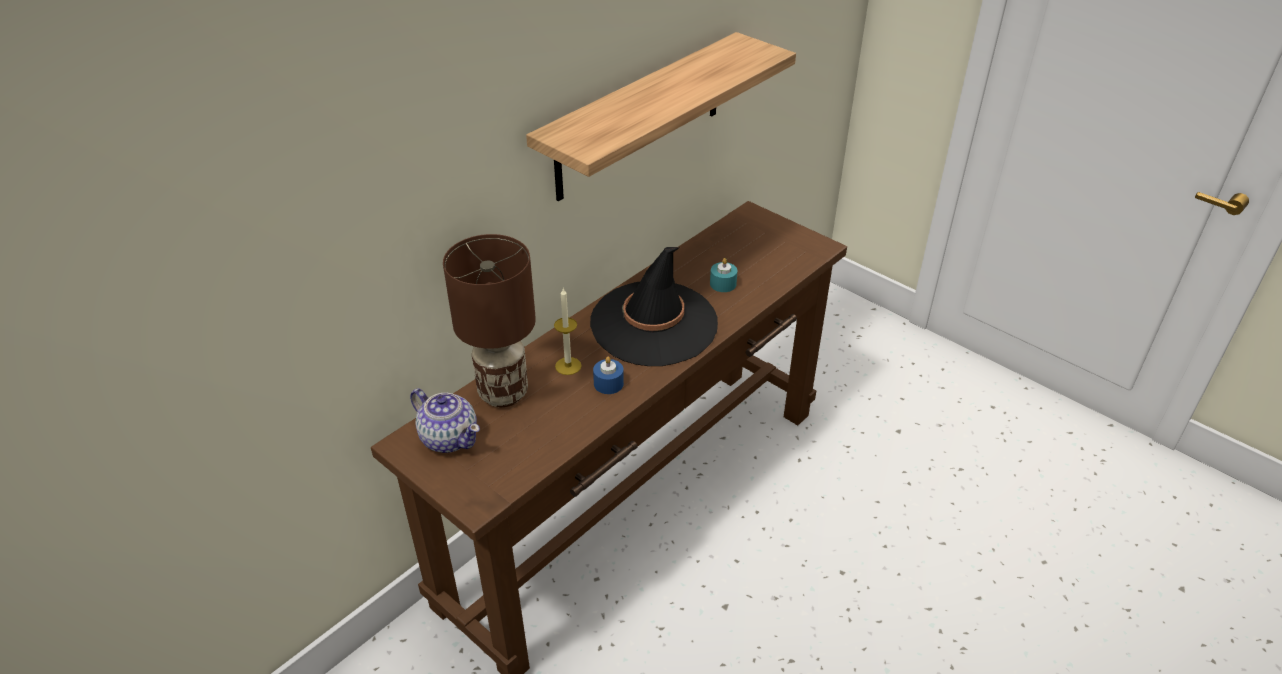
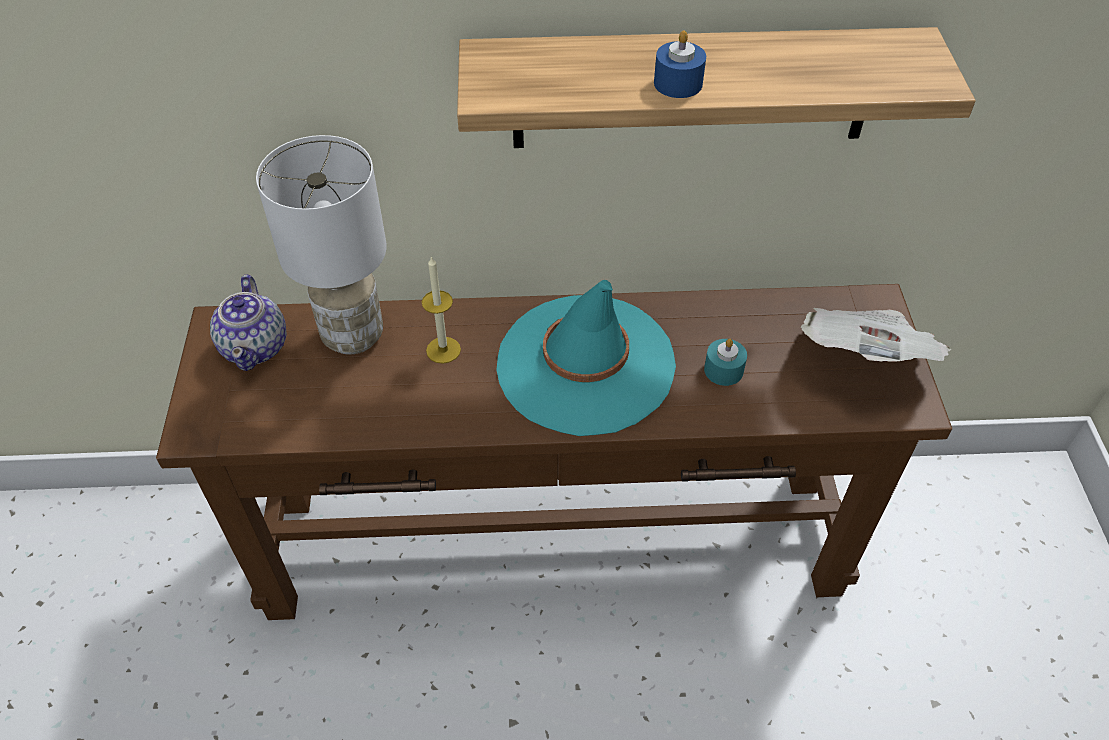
camera: 45 degrees right, 10 degrees up
brown table lamp [443,234,536,407] -> white table lamp [256,135,386,355]
black hat [590,247,718,366] -> turquoise hat [496,280,676,436]
blue candle [593,357,624,394] -> blue candle moved to [654,30,706,98]
none -> newspaper [801,308,951,362]

